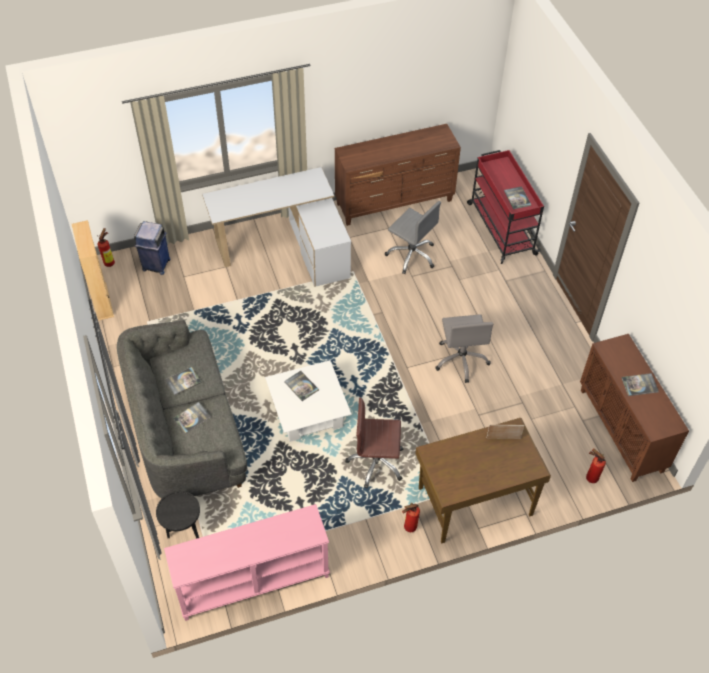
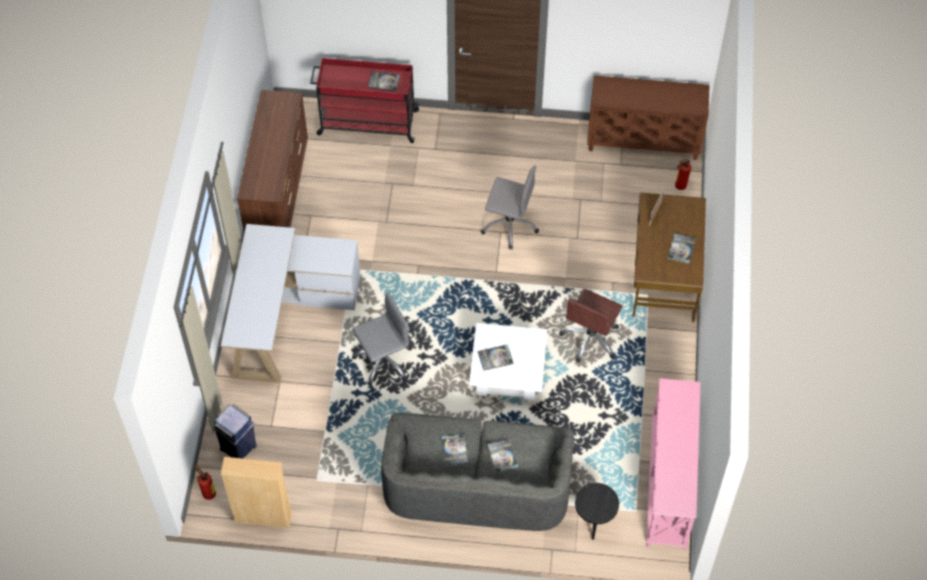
camera: 65 degrees left, 5 degrees up
grey office chair [385,201,441,274] -> grey office chair moved to [352,292,412,386]
fire extinguisher [402,503,420,532] -> none
book [622,373,659,396] -> book moved to [668,233,696,264]

